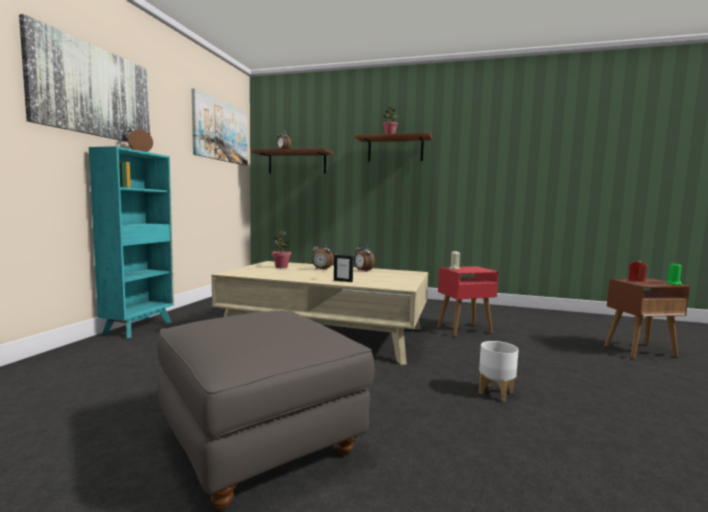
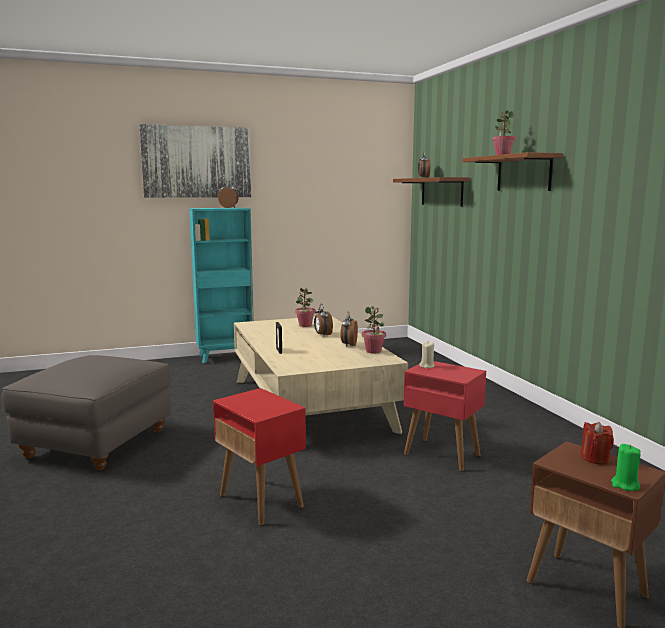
camera: 55 degrees right, 5 degrees up
picture [192,88,247,165] -> none
white planter [479,341,519,402] -> red side table [213,388,306,526]
none -> potted plant [362,306,386,354]

